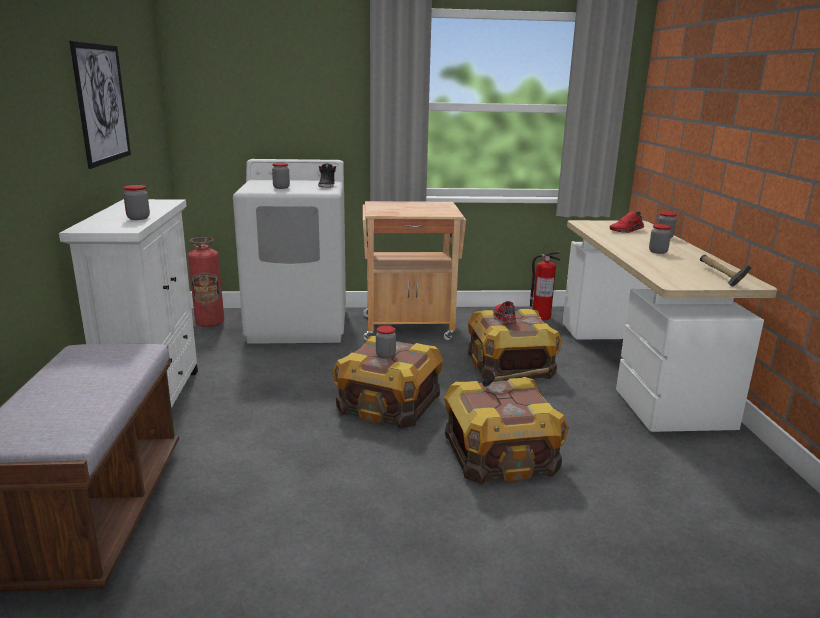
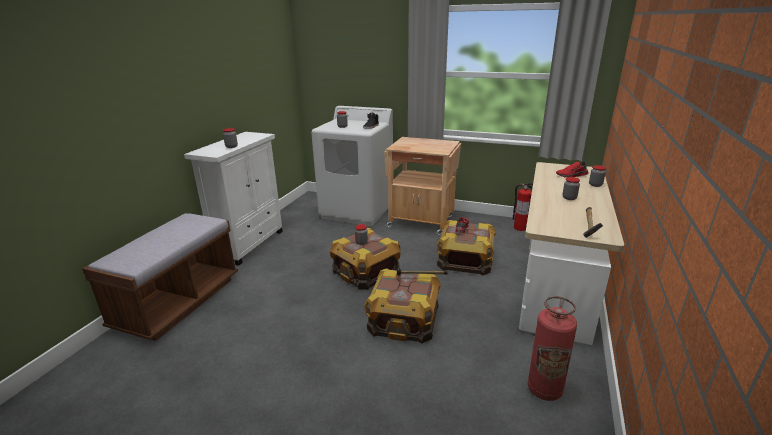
camera: 25 degrees right, 5 degrees up
picture [69,41,131,169] -> none
fire extinguisher [188,237,224,327] -> fire extinguisher moved to [528,296,577,401]

